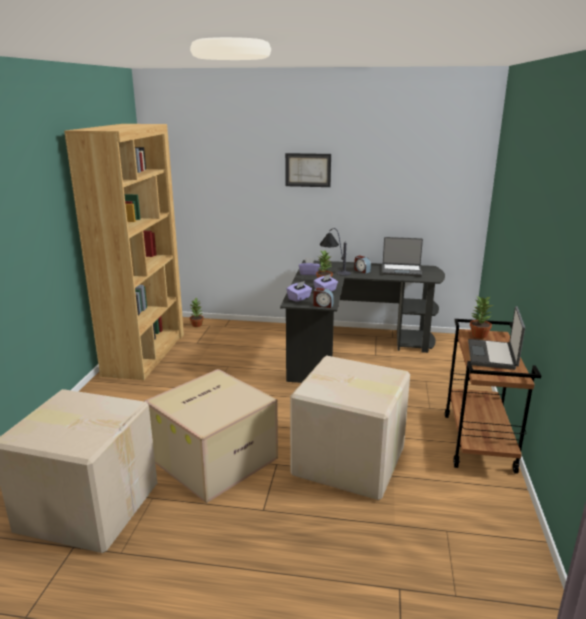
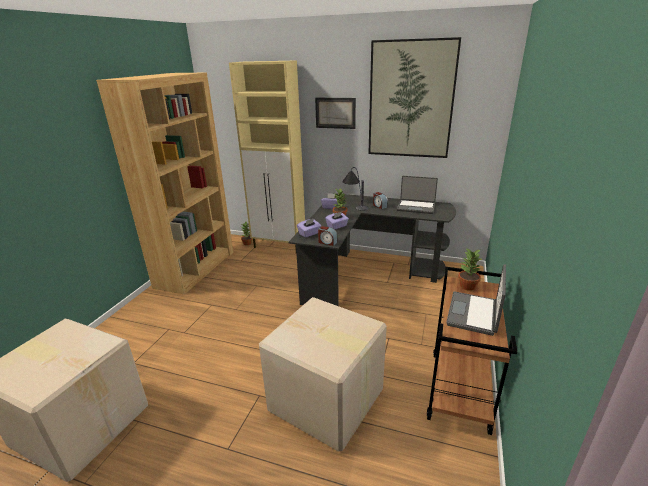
camera: 10 degrees right, 5 degrees up
cardboard box [144,369,278,503] -> none
none -> beige cabinet [229,60,305,248]
none -> picture [369,37,461,158]

